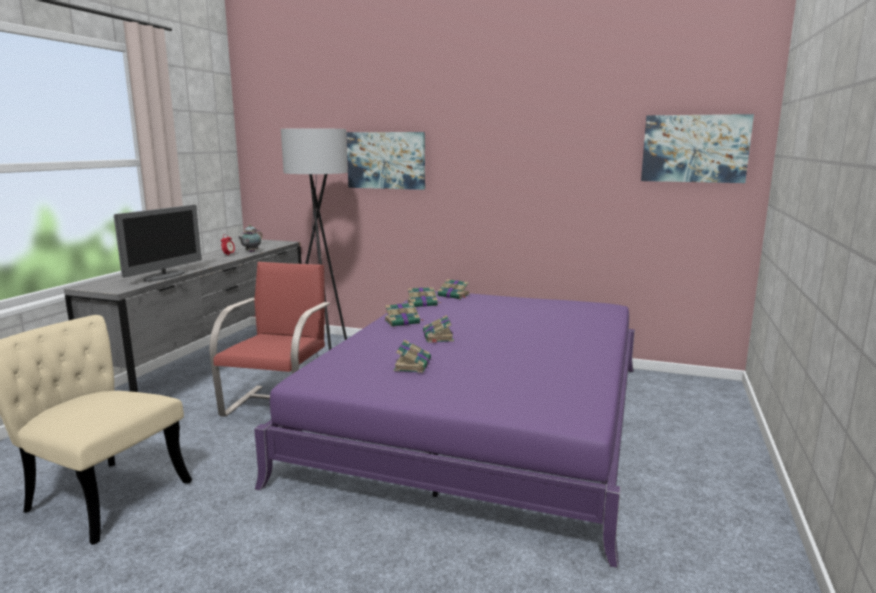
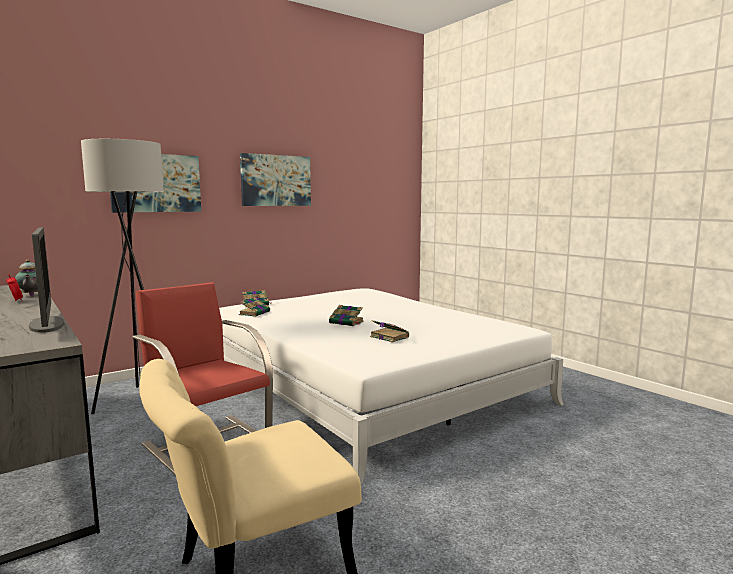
camera: 55 degrees left, 5 degrees down
purple bed [254,291,635,568] -> white bed [219,288,564,484]
book [385,302,423,327] -> none
picture [641,114,754,183] -> picture moved to [240,153,311,206]

